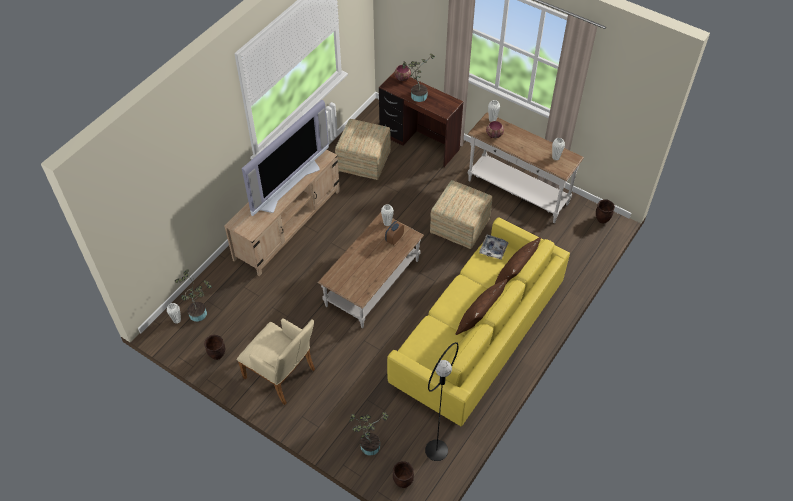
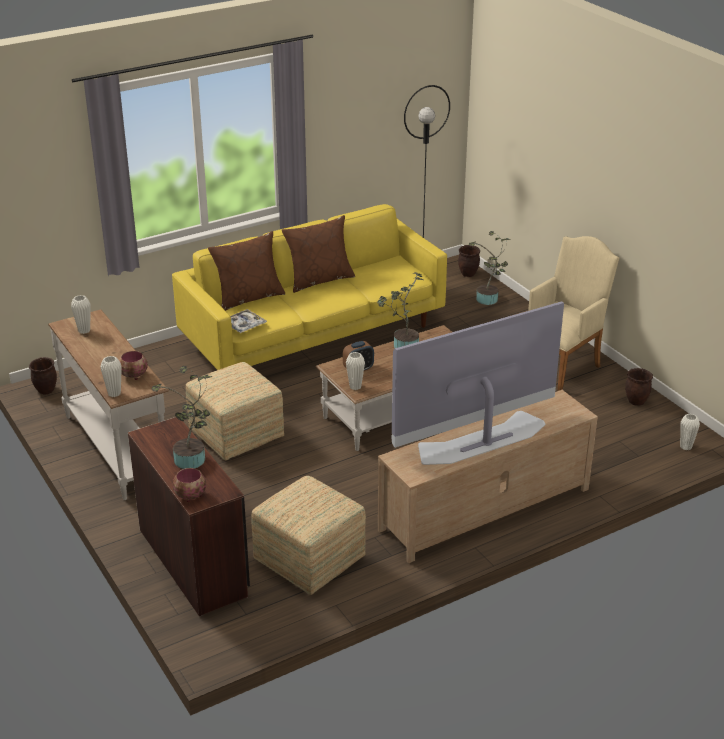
camera: 155 degrees left, 20 degrees down
potted plant [175,269,212,322] -> potted plant moved to [377,272,423,348]
beige armchair [237,318,315,405] -> beige armchair turned 75 degrees clockwise [528,236,619,391]

